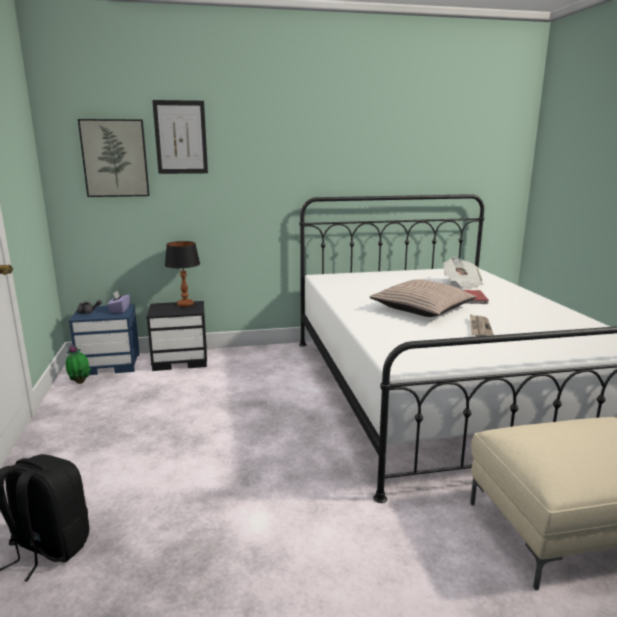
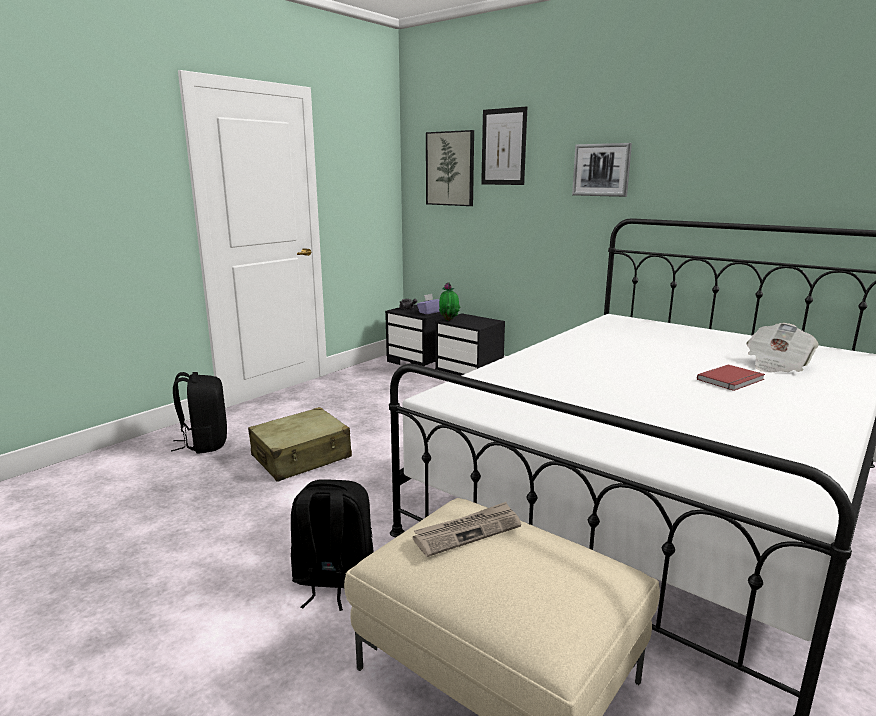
camera: 50 degrees right, 0 degrees up
potted plant [66,345,92,384] -> potted plant moved to [439,282,460,321]
blue nightstand [69,304,139,375] -> black nightstand [385,305,444,366]
table lamp [165,241,200,307] -> none
pillow [369,279,476,317] -> none
newspaper [470,314,494,337] -> newspaper moved to [413,502,521,557]
none -> beige suitcase [248,407,352,482]
none -> black backpack [291,479,373,611]
none -> picture [572,143,632,197]

